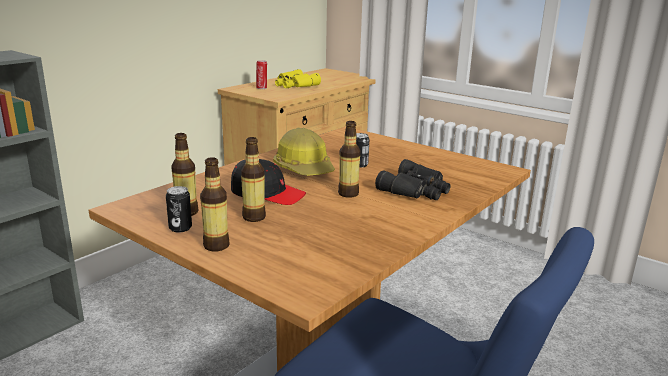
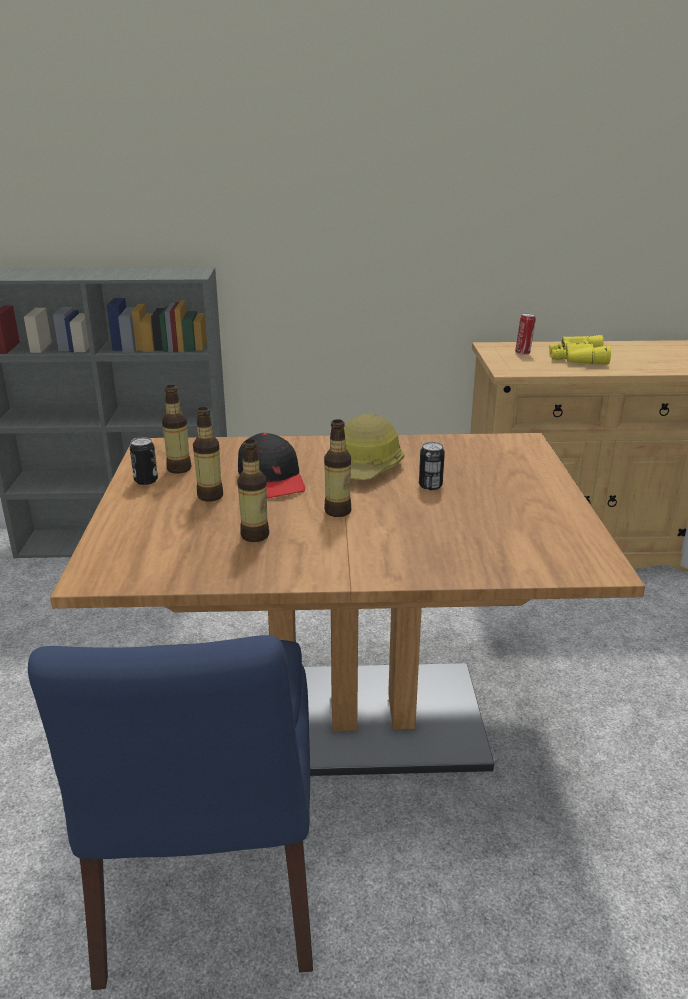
camera: 50 degrees right, 5 degrees up
bottle [200,157,229,252] -> bottle moved to [237,439,269,542]
black binoculars [375,159,451,200] -> none

